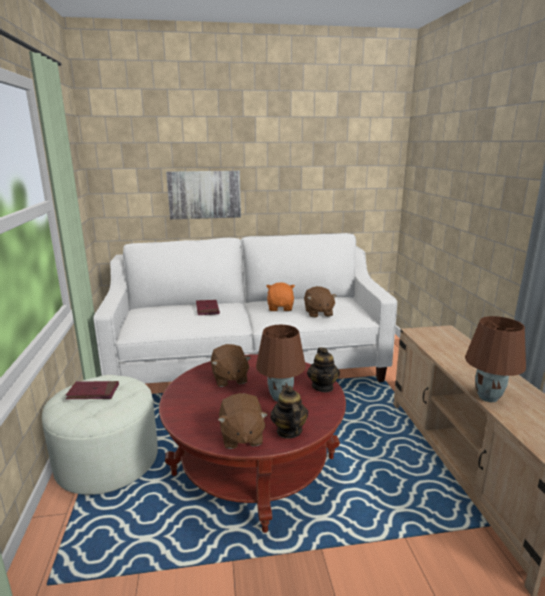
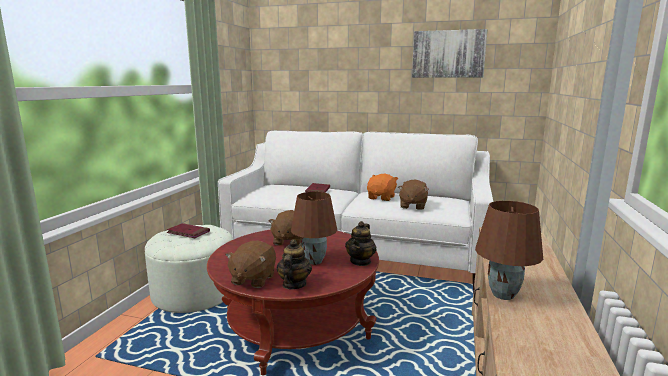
camera: 25 degrees right, 5 degrees down
picture [166,171,241,219] -> picture moved to [412,29,488,78]

